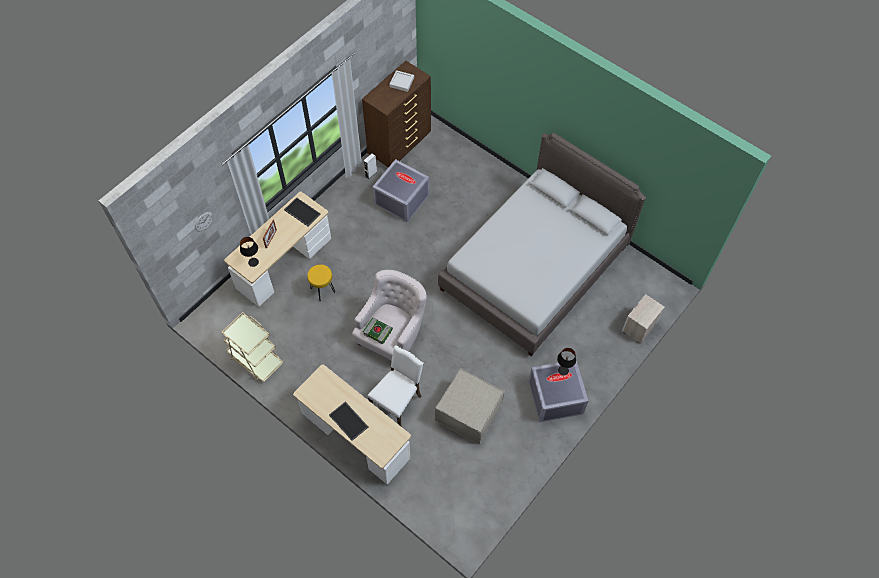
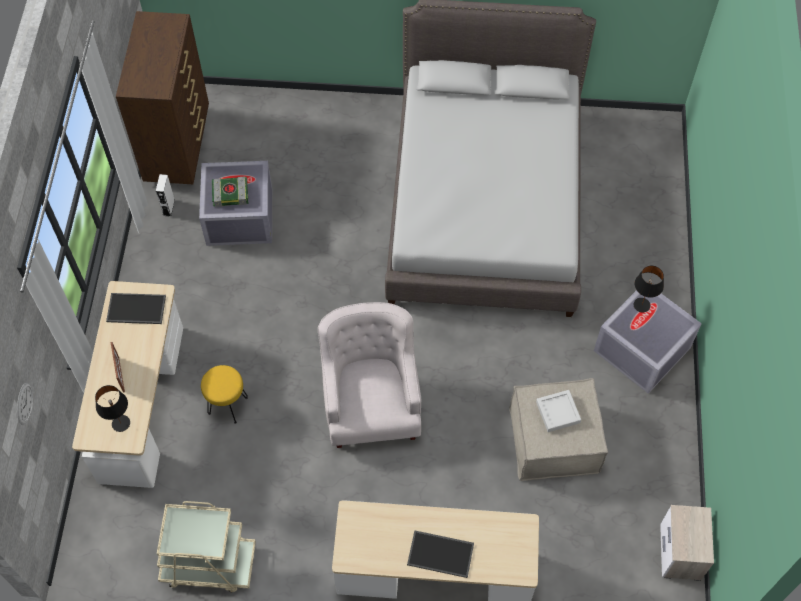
camera: 35 degrees left, 0 degrees up
book [363,318,393,344] -> book moved to [212,176,248,207]
white chair [367,345,424,426] -> none
grey tray [389,70,414,92] -> grey tray moved to [536,390,581,432]
nightstand [622,294,664,344] -> nightstand moved to [660,505,714,581]

